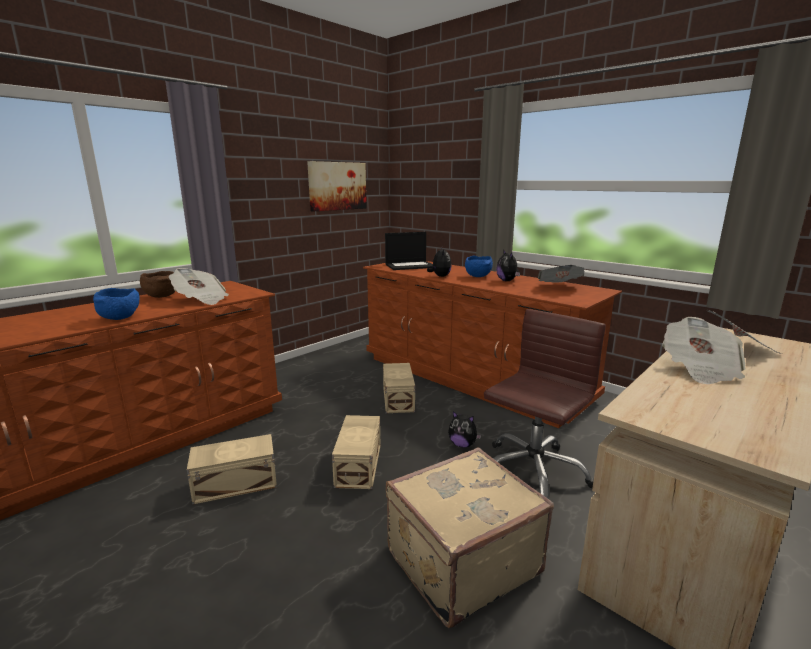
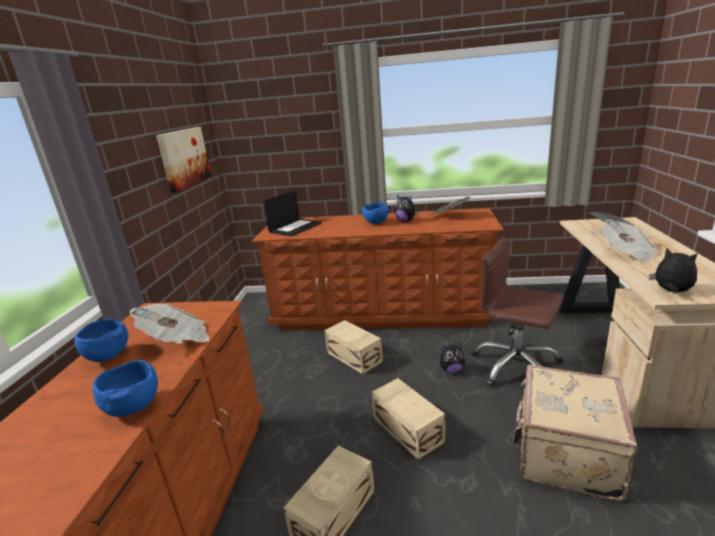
camera: 35 degrees left, 5 degrees up
brown bowl [140,271,175,298] -> blue bowl [74,319,128,362]
plush toy [427,247,452,277] -> plush toy moved to [649,248,698,292]
brown office chair [484,309,606,499] -> brown office chair turned 60 degrees counterclockwise [472,237,563,387]

